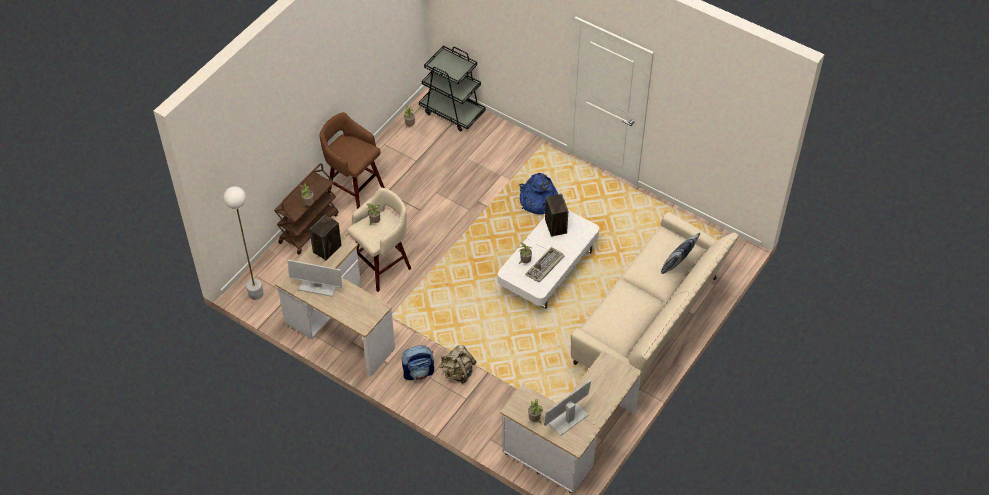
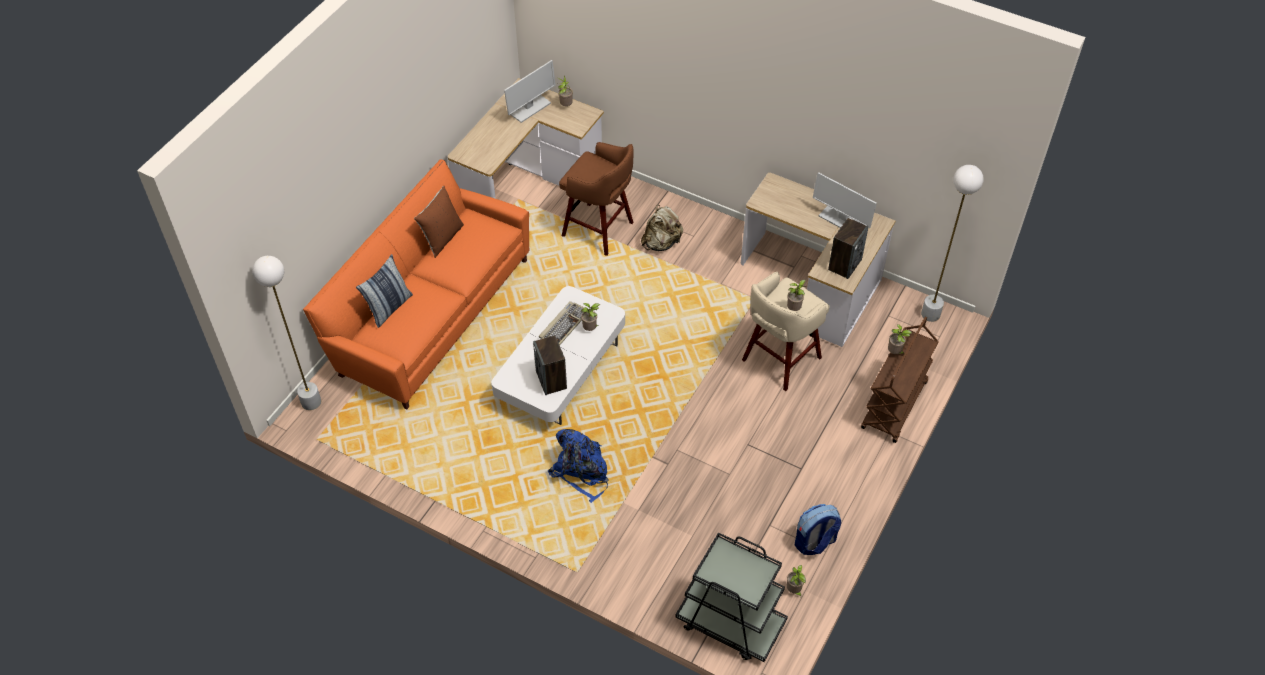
camera: 175 degrees right, 0 degrees up
monitor [287,260,342,297] -> monitor turned 150 degrees counterclockwise [813,172,877,228]
brown stool [320,112,385,209] -> brown stool moved to [559,142,634,256]
backpack [402,345,434,380] -> backpack moved to [795,504,841,555]
beige sofa [571,212,739,377] -> orange sofa [303,160,529,409]
none -> white floor lamp [252,256,321,410]
none -> brown pillow [414,186,464,258]

